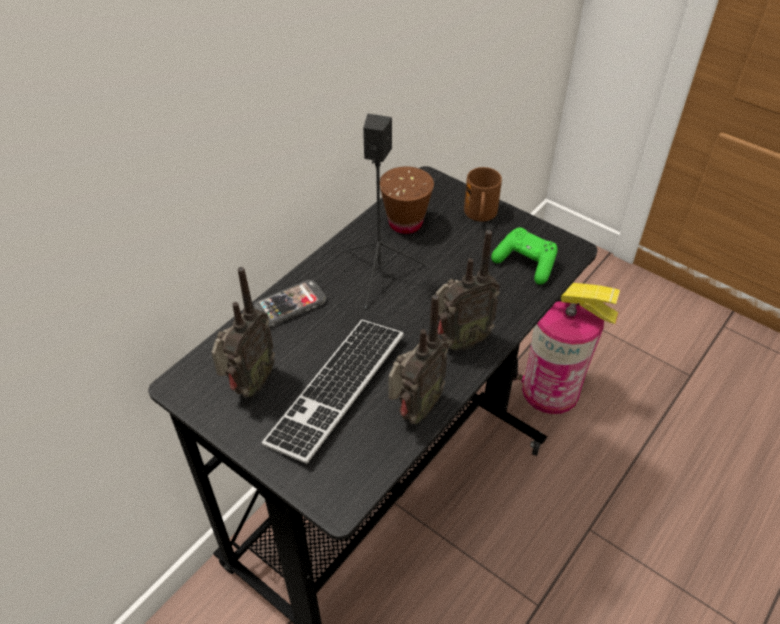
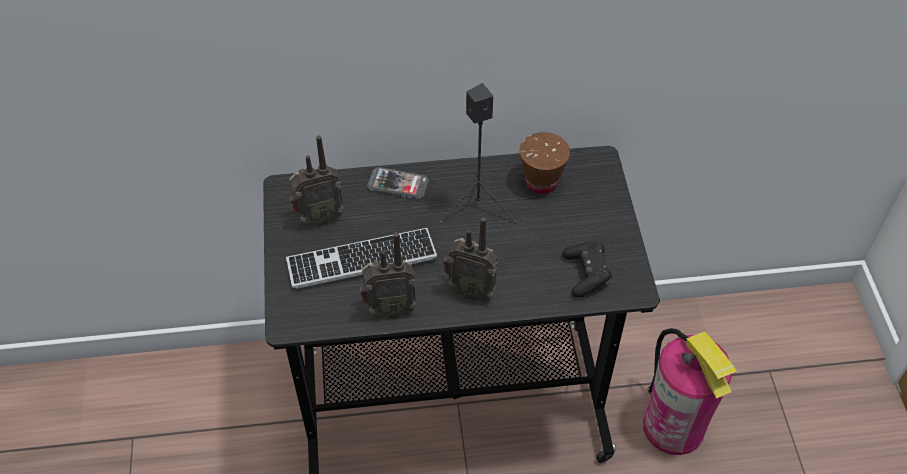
camera: 45 degrees right, 5 degrees up
brown mug [464,167,502,222] -> none
green game controller [491,227,558,285] -> black game controller [562,242,612,298]

